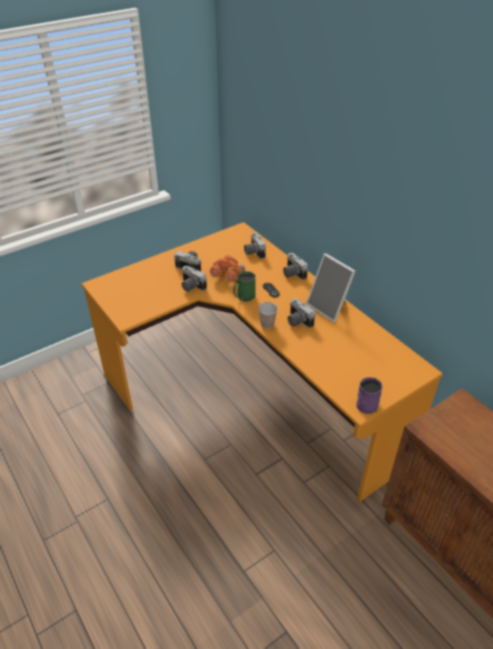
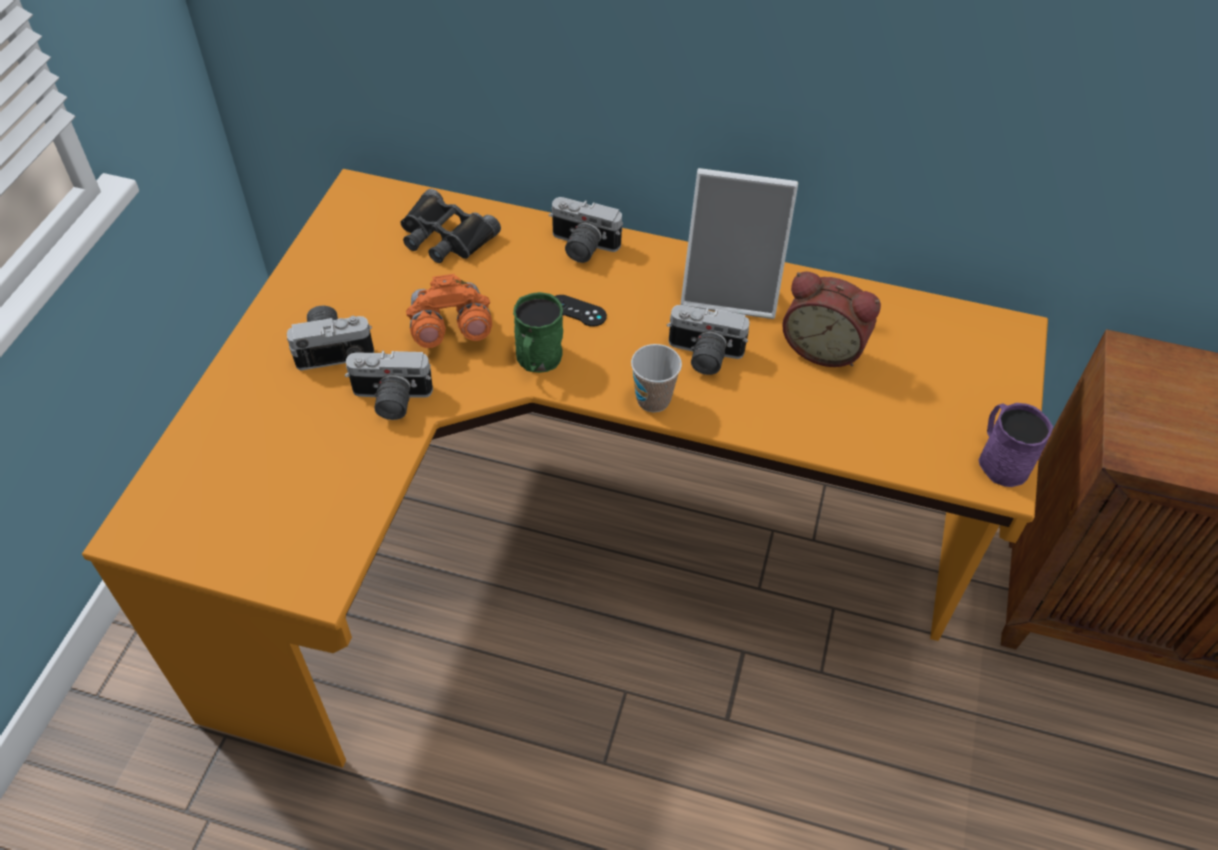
camera: 40 degrees left, 10 degrees up
camera [244,232,266,259] -> black binoculars [401,189,501,263]
none -> alarm clock [782,271,881,367]

